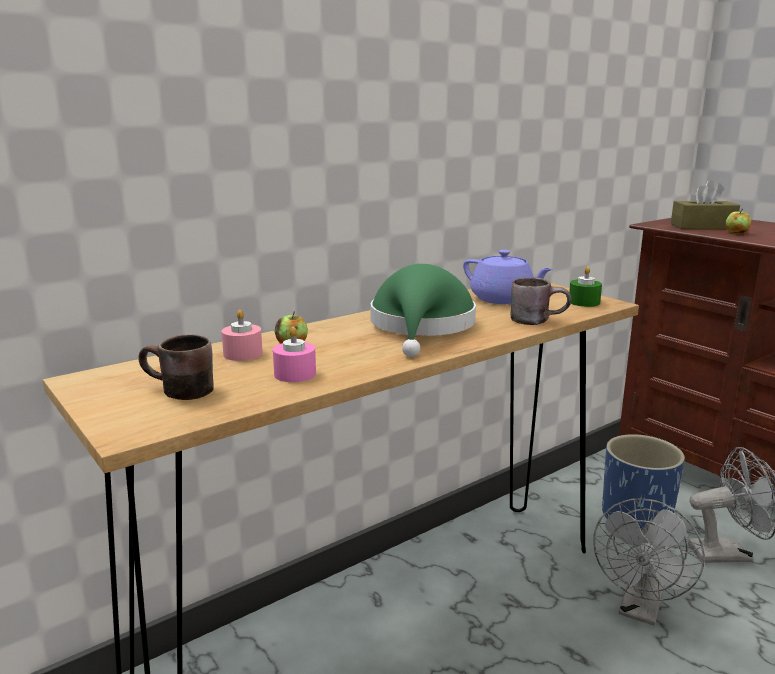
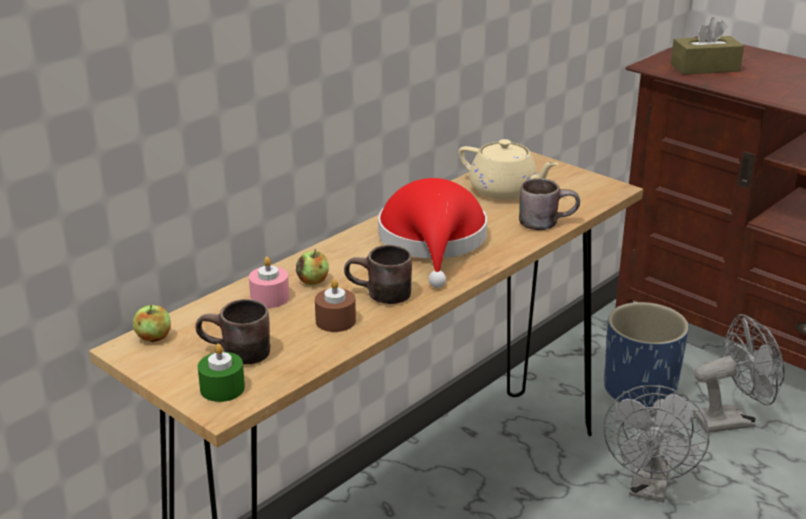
camera: 10 degrees left, 10 degrees up
pink candle [273,327,316,382] -> brown candle [315,279,356,332]
green hat [370,264,476,357] -> red hat [378,178,487,288]
purple teapot [463,250,553,304] -> beige teapot [458,139,559,200]
green candle [569,266,602,307] -> green candle moved to [198,344,245,402]
apple [725,208,751,234] -> apple moved to [133,305,171,342]
none -> brown mug [344,245,412,304]

